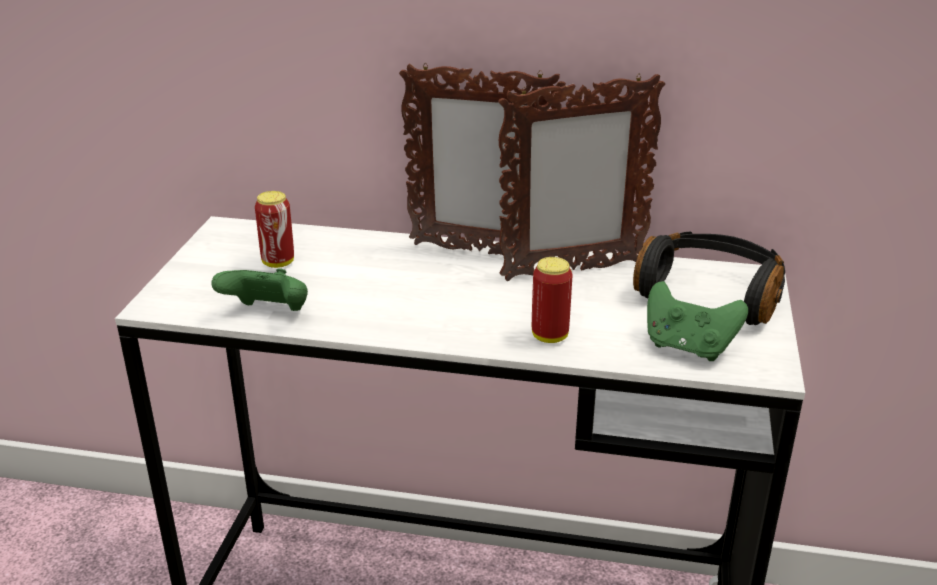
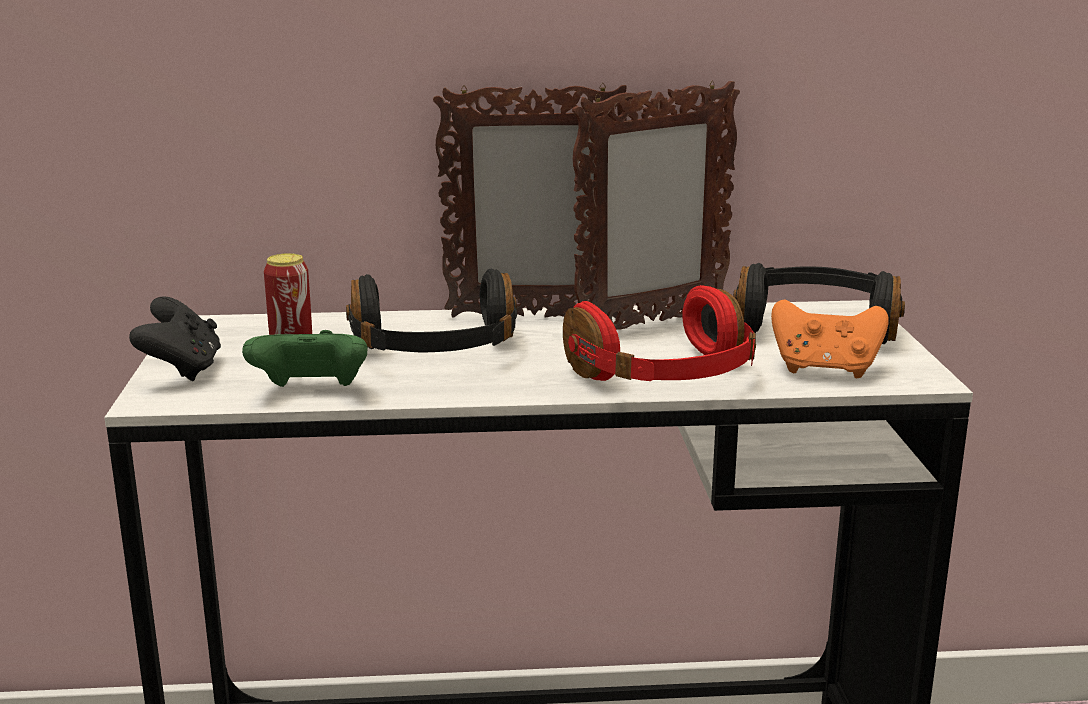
camera: 15 degrees left, 10 degrees down
can [532,257,573,343] -> red headphones [563,285,756,381]
green game controller [647,281,748,361] -> orange game controller [771,300,889,378]
none -> black game controller [129,297,221,381]
none -> black headphones [346,269,517,352]

